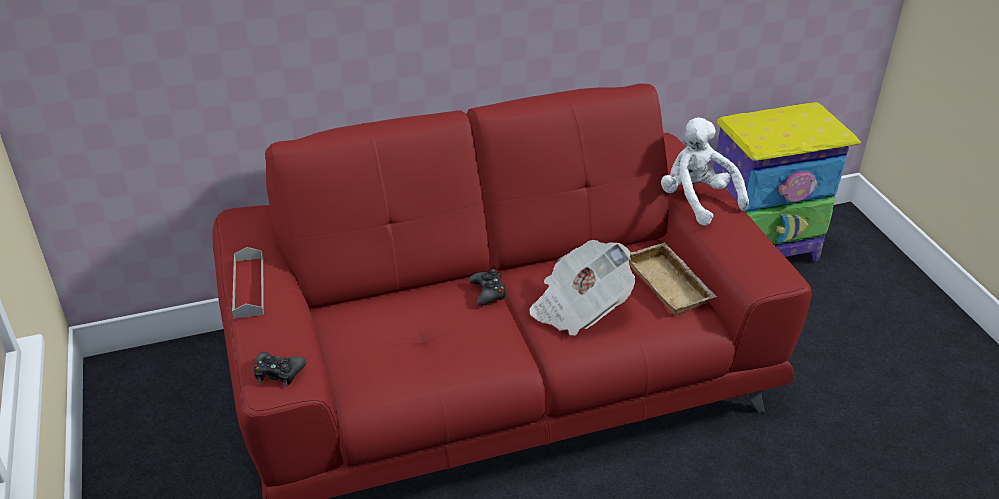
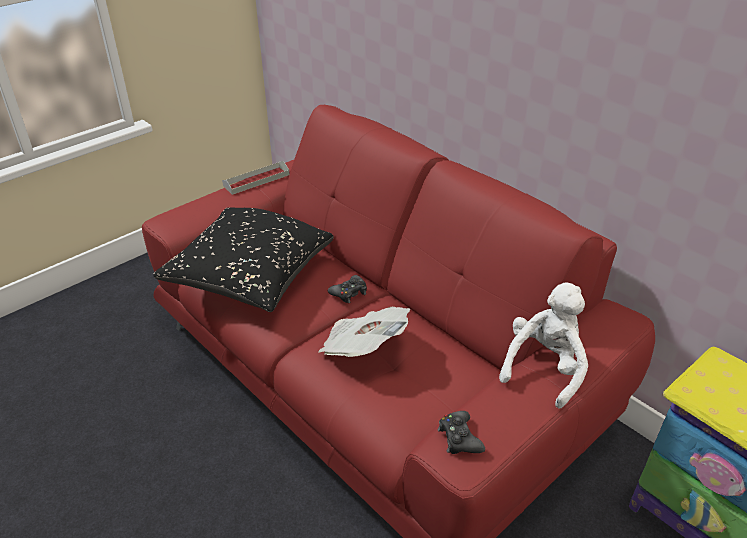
camera: 65 degrees right, 0 degrees up
black game controller [254,352,307,386] -> black game controller moved to [437,411,485,454]
beige tray [629,242,717,316] -> none
none -> black pillow [153,208,334,312]

